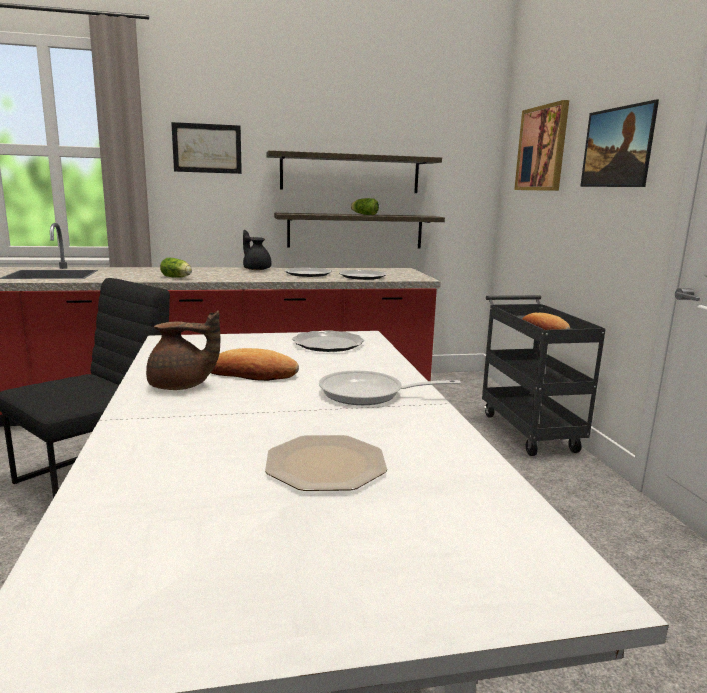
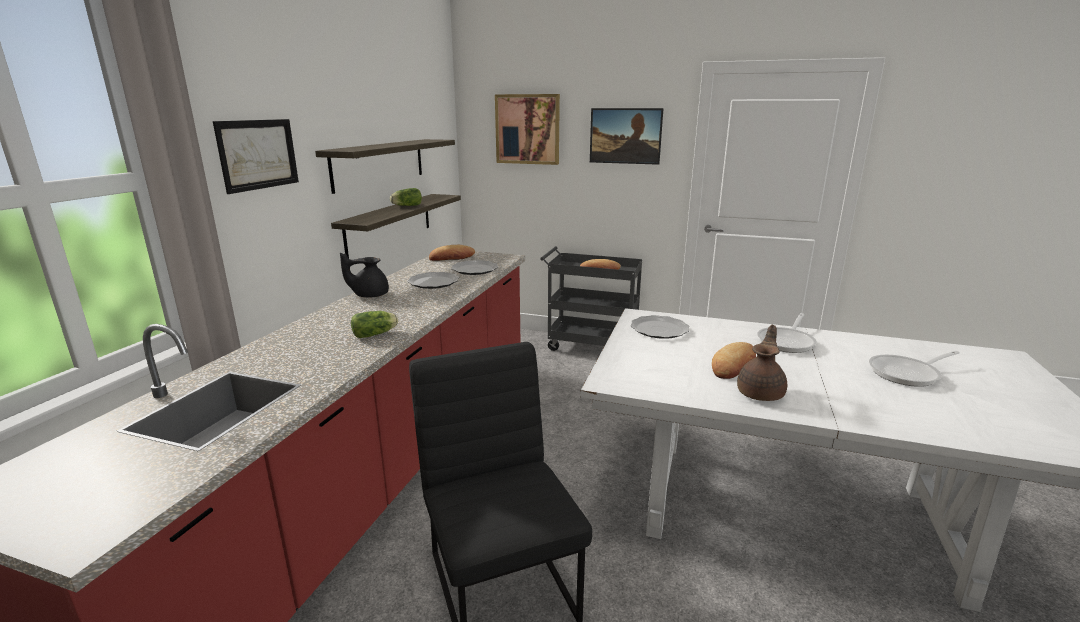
camera: 60 degrees left, 5 degrees up
plate [265,435,387,491] -> frying pan [869,351,960,387]
none -> bread [429,245,475,261]

